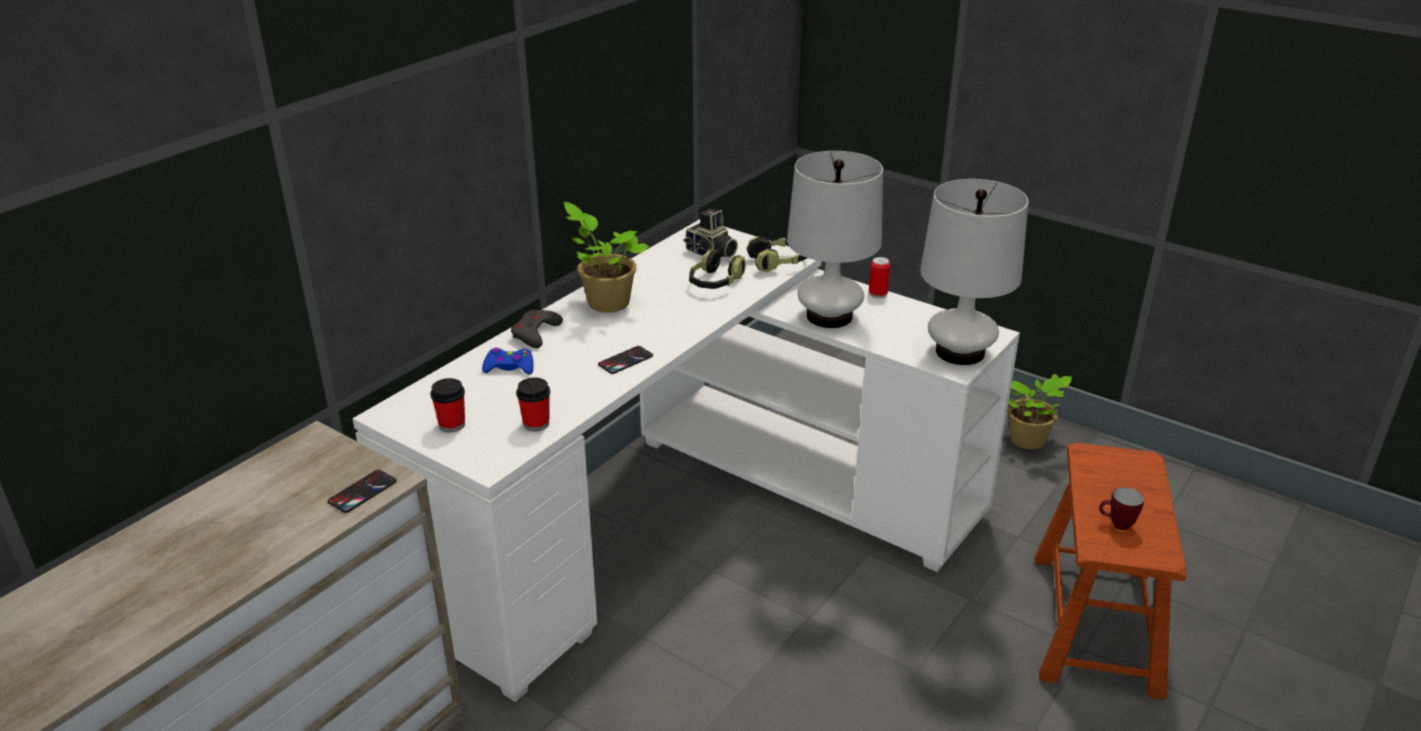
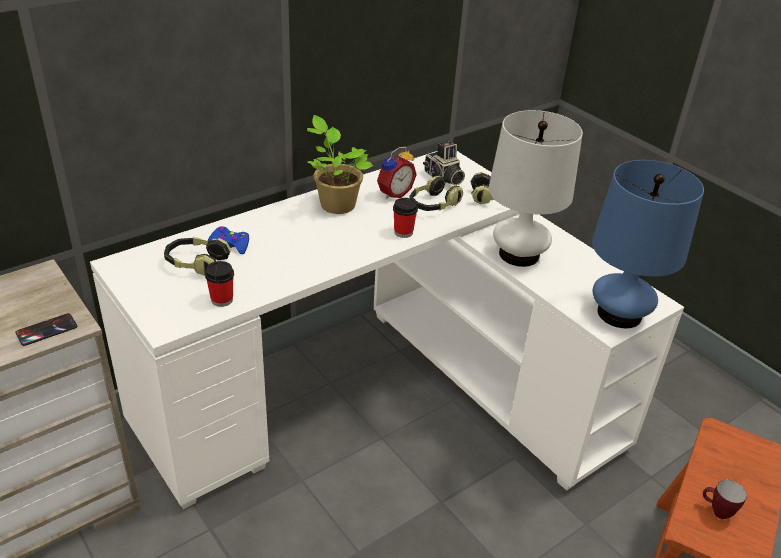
camera: 15 degrees right, 5 degrees up
cup [430,378,465,433] -> cup moved to [393,198,418,238]
grey game controller [511,310,563,348] -> none
phone [598,346,653,374] -> none
can [869,257,890,299] -> none
white table lamp [920,179,1029,365] -> blue table lamp [592,160,704,328]
potted plant [1007,374,1072,449] -> none
none -> headphones [164,237,231,276]
none -> alarm clock [377,147,417,199]

